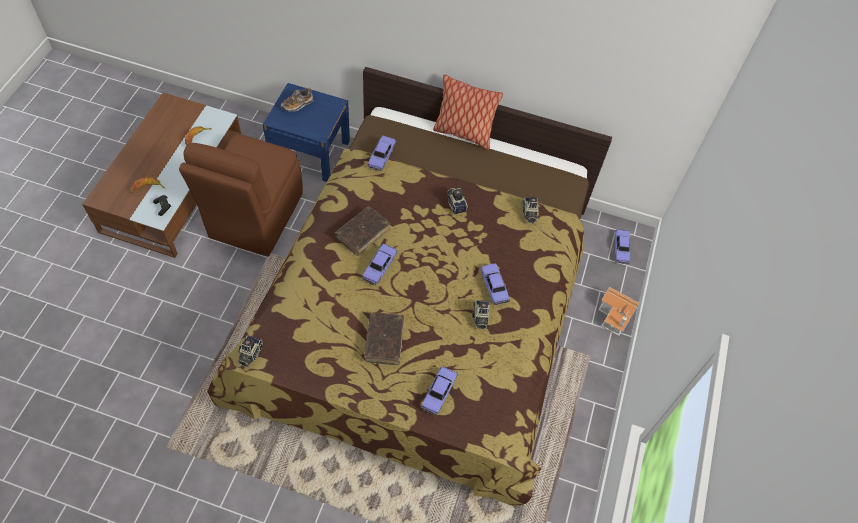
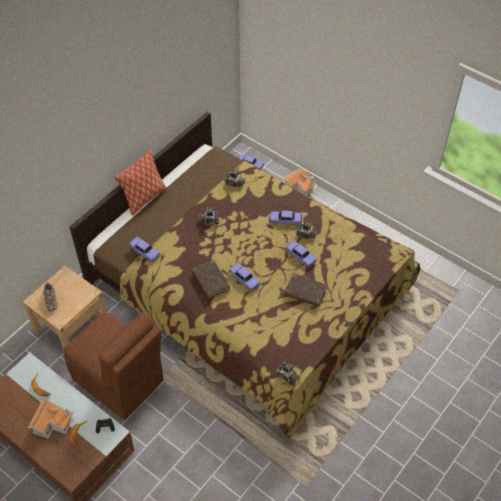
camera: 65 degrees left, 5 degrees down
blue nightstand [262,83,350,182] -> beige nightstand [23,266,107,350]
toy car [421,366,458,415] -> toy car moved to [285,241,317,267]
none -> toy house [28,401,73,439]

